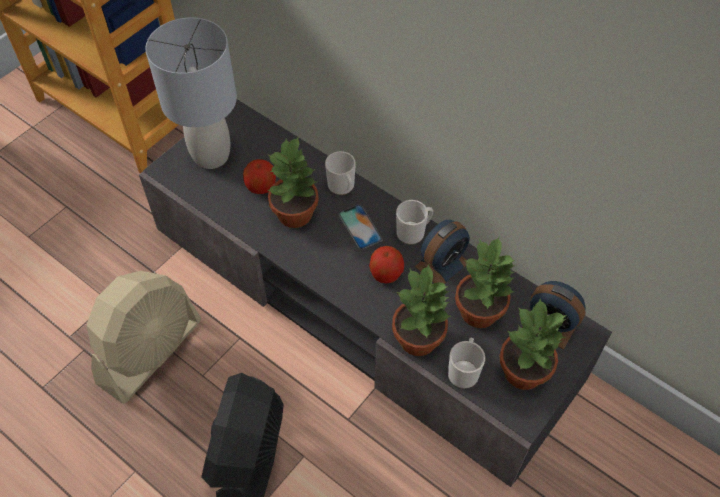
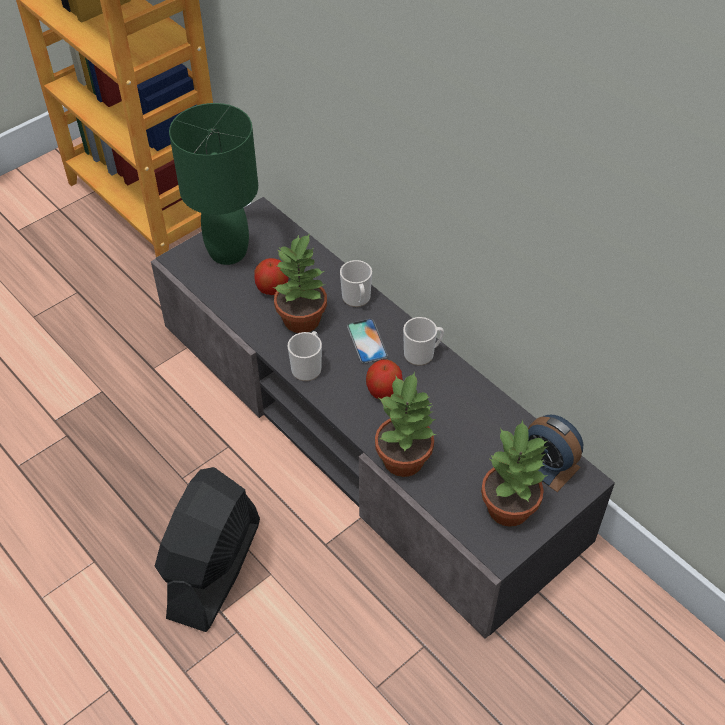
camera: 10 degrees right, 5 degrees down
beige fan [86,271,201,404] -> none
grey table lamp [145,17,237,169] -> green table lamp [169,103,258,265]
alarm clock [415,220,470,284] -> none
mug [448,338,485,389] -> mug moved to [288,331,322,381]
potted plant [455,237,516,328] -> none

